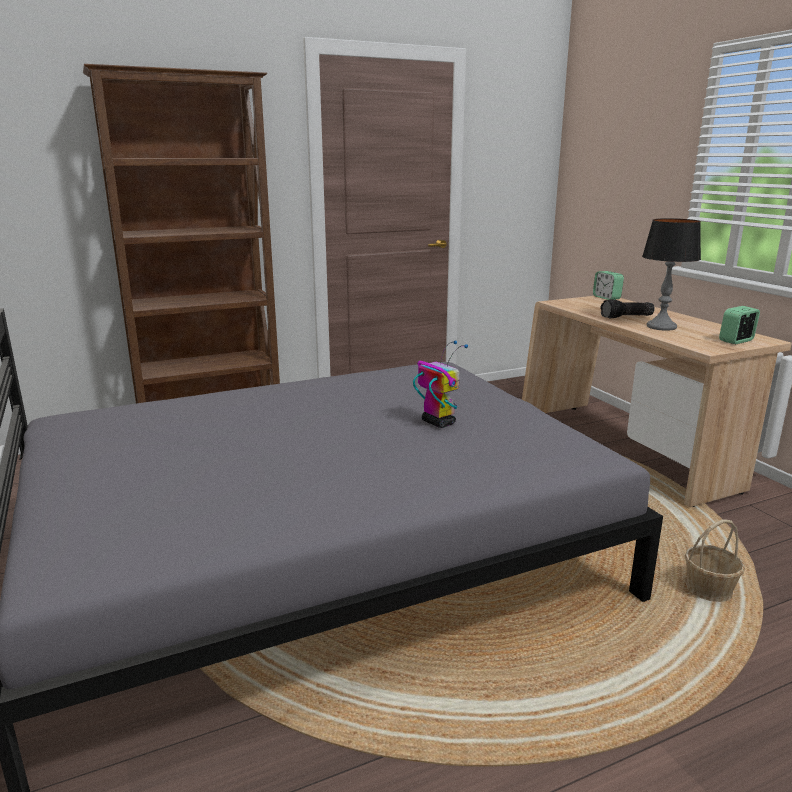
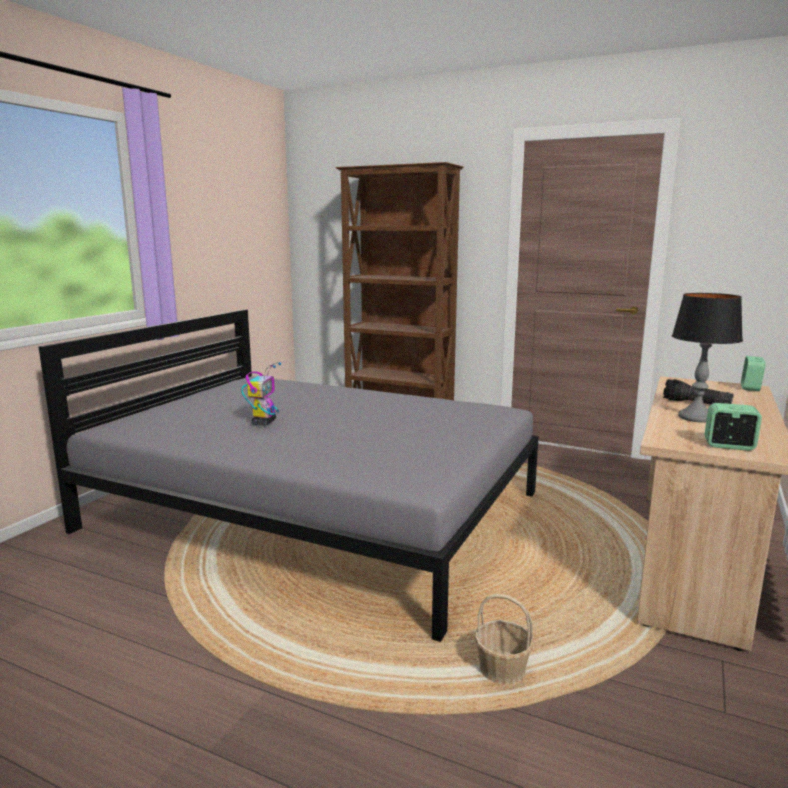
camera: 50 degrees right, 5 degrees down
toy robot [413,341,468,428] -> toy robot moved to [241,362,281,425]

